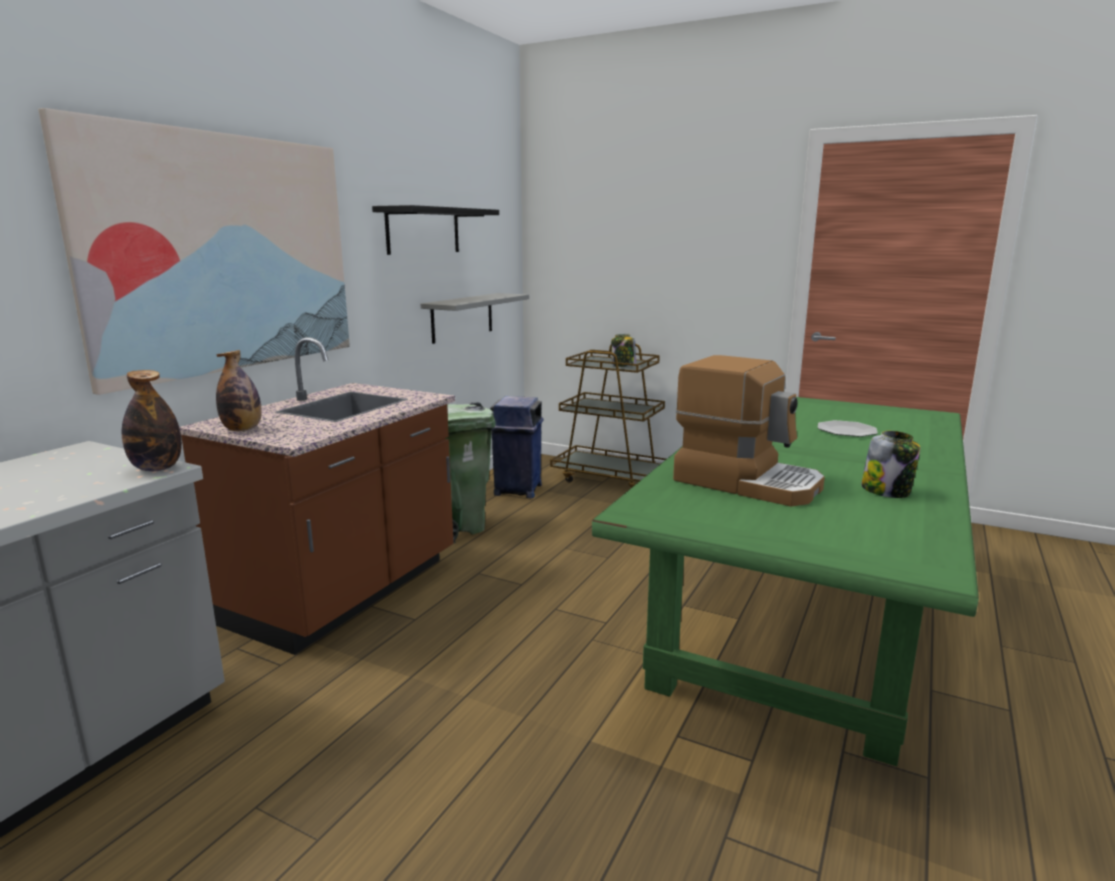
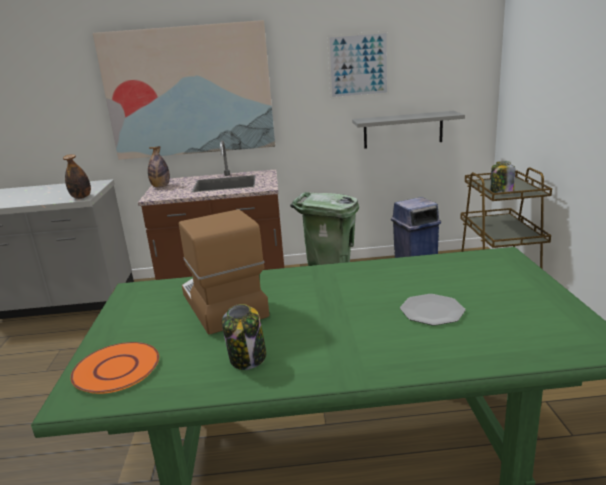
camera: 60 degrees right, 5 degrees up
black shelf [372,205,499,255] -> picture [327,31,389,99]
coffee machine [673,355,825,506] -> coffee machine turned 150 degrees clockwise [179,209,270,335]
none -> orange plate [70,342,159,394]

